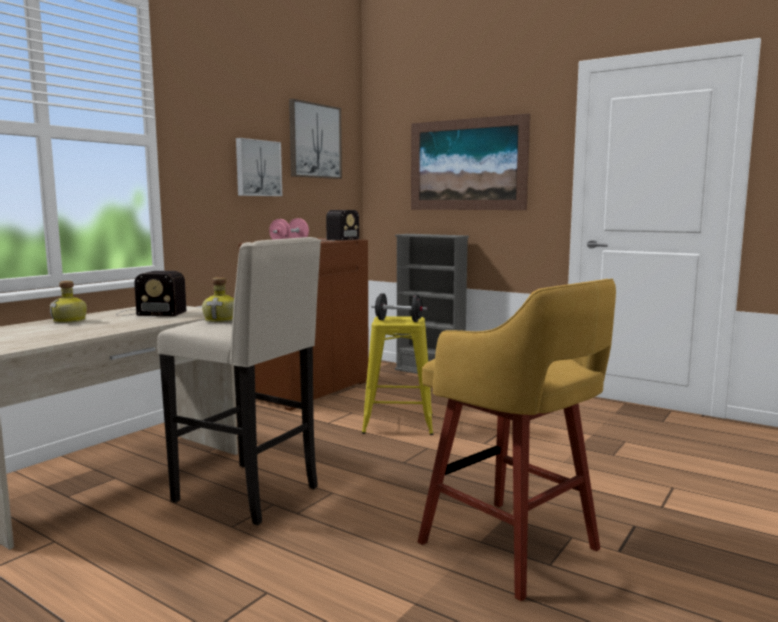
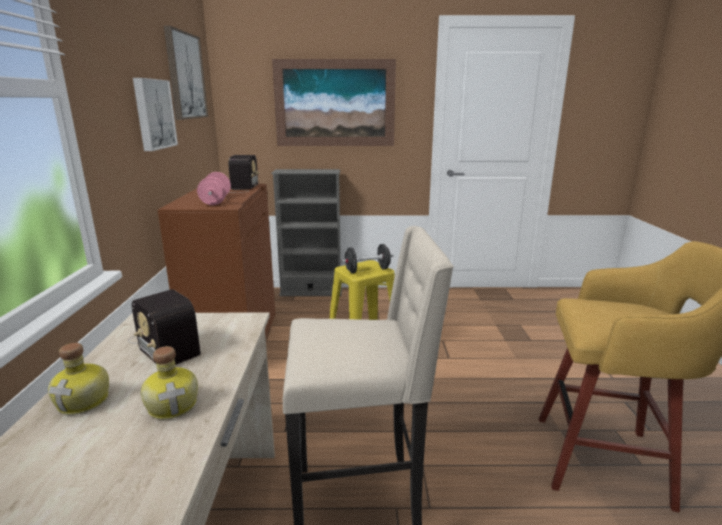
camera: 35 degrees left, 10 degrees up
radio [116,271,186,316] -> radio turned 75 degrees clockwise [128,289,201,365]
bottle [202,277,234,322] -> bottle moved to [141,346,198,420]

